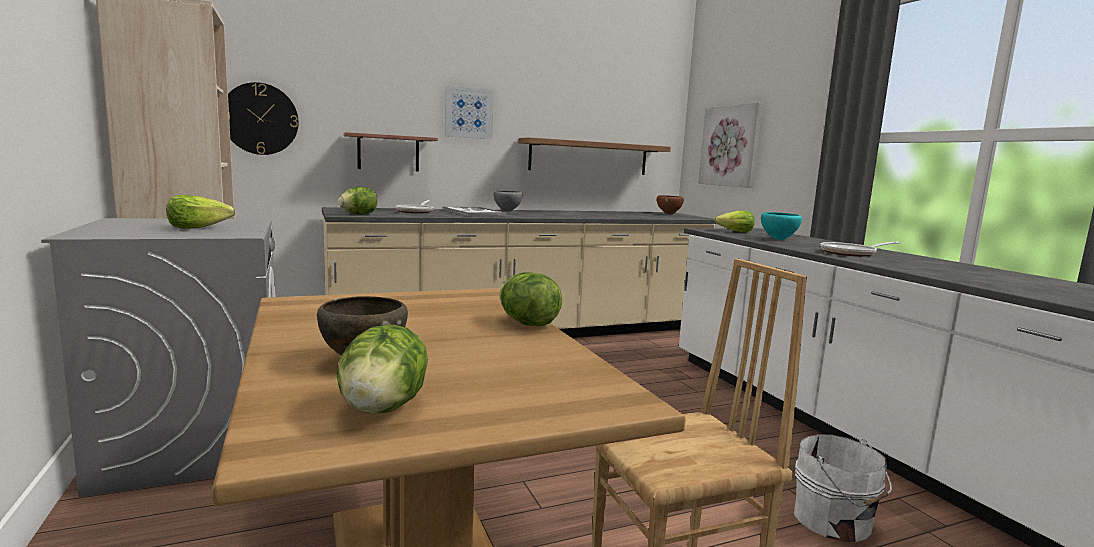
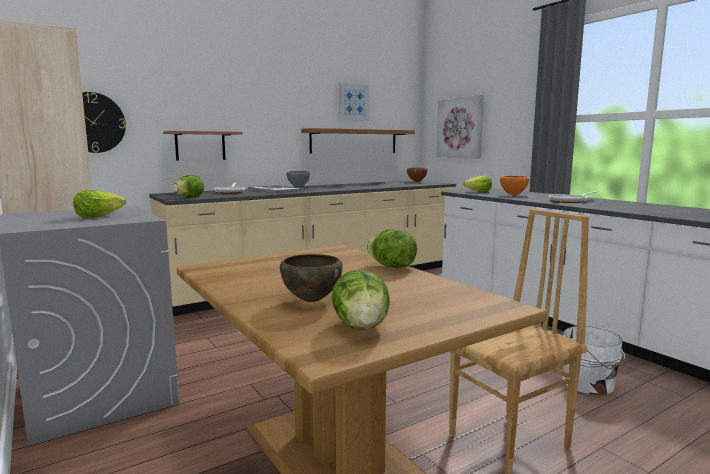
camera: 10 degrees left, 0 degrees up
picture [445,86,494,139] -> picture moved to [339,83,370,121]
turquoise bowl [761,212,802,240] -> orange bowl [500,176,529,195]

